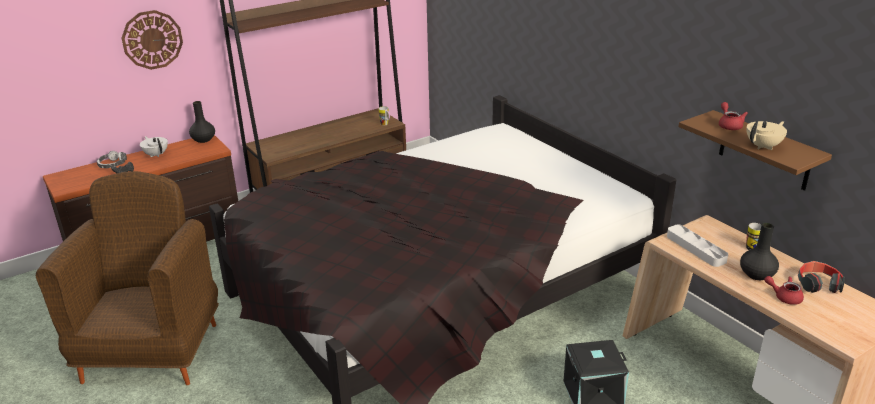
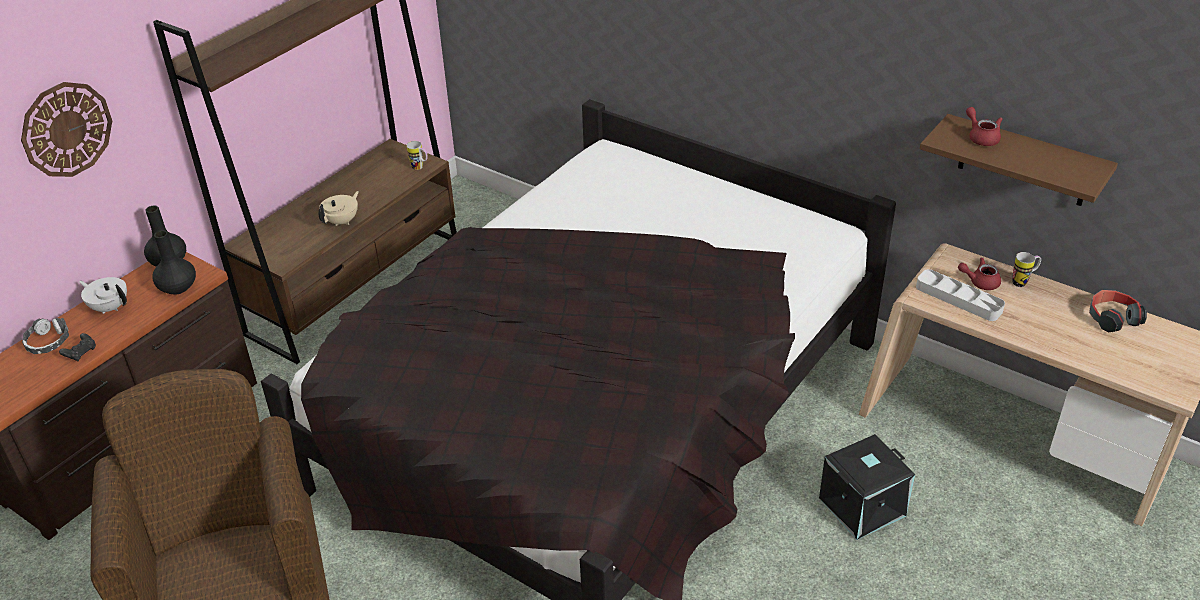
camera: 20 degrees left, 10 degrees up
black vase [740,222,779,280] -> black vase moved to [152,230,196,295]
beige teapot [746,121,787,150] -> beige teapot moved to [319,191,359,226]
red teapot [764,276,804,305] -> red teapot moved to [958,257,1001,290]

